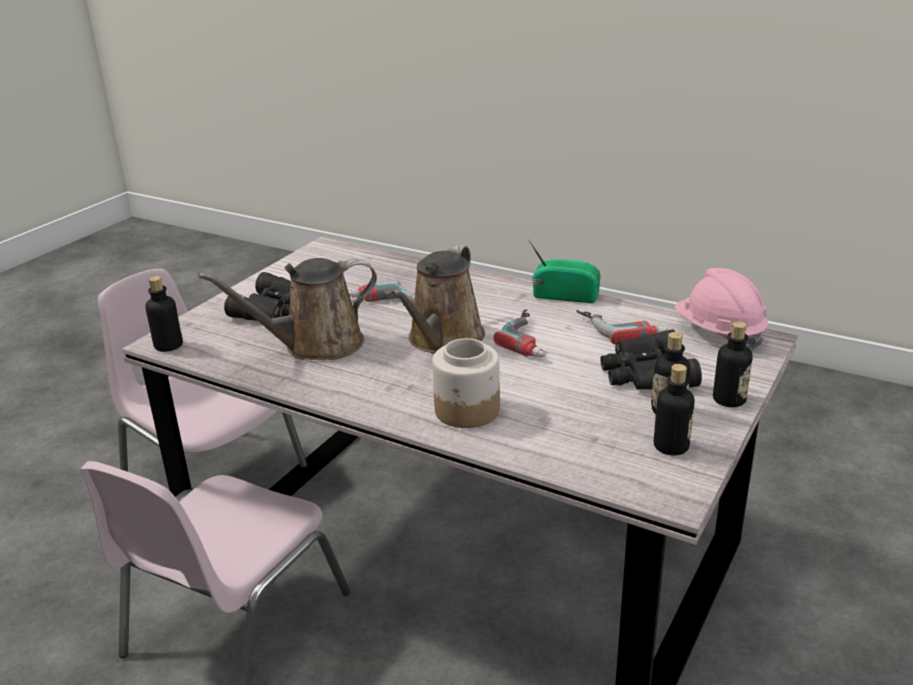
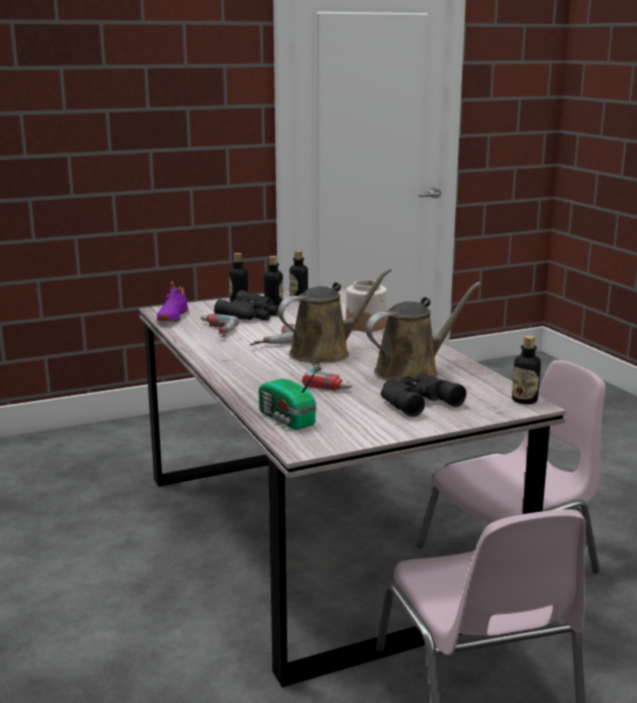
camera: 145 degrees left, 10 degrees down
brown watering can [198,258,377,360] -> brown watering can turned 45 degrees counterclockwise [366,282,481,381]
radio [528,239,601,303] -> radio moved to [259,365,320,430]
pink hard hat [675,268,768,350] -> purple shoe [157,281,188,322]

